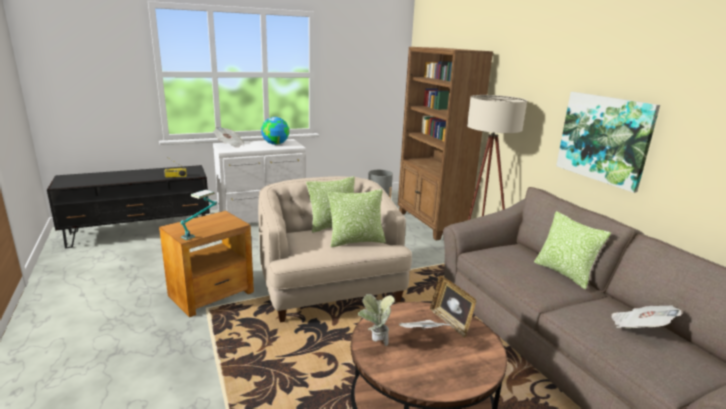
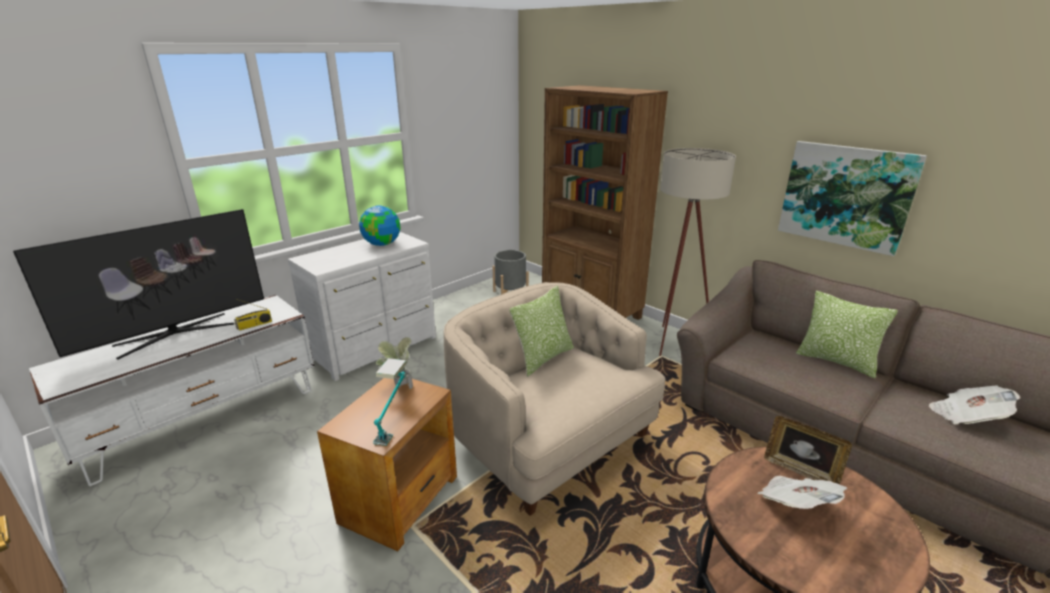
camera: 20 degrees left, 5 degrees up
black tv stand [47,165,210,248] -> white tv stand [29,295,314,486]
newspaper [213,127,244,148] -> none
pillow [328,189,386,247] -> none
potted plant [358,294,395,346] -> potted plant moved to [375,337,413,389]
none -> television [13,209,264,359]

